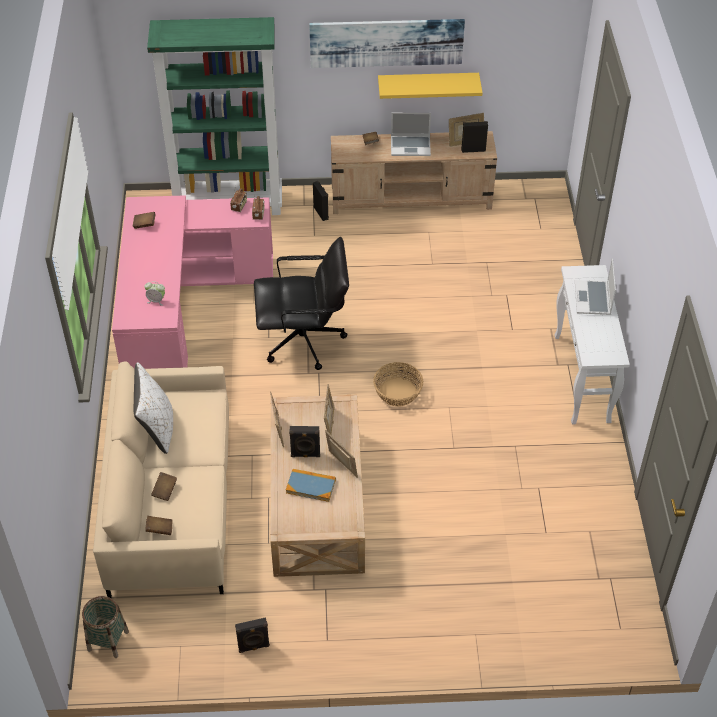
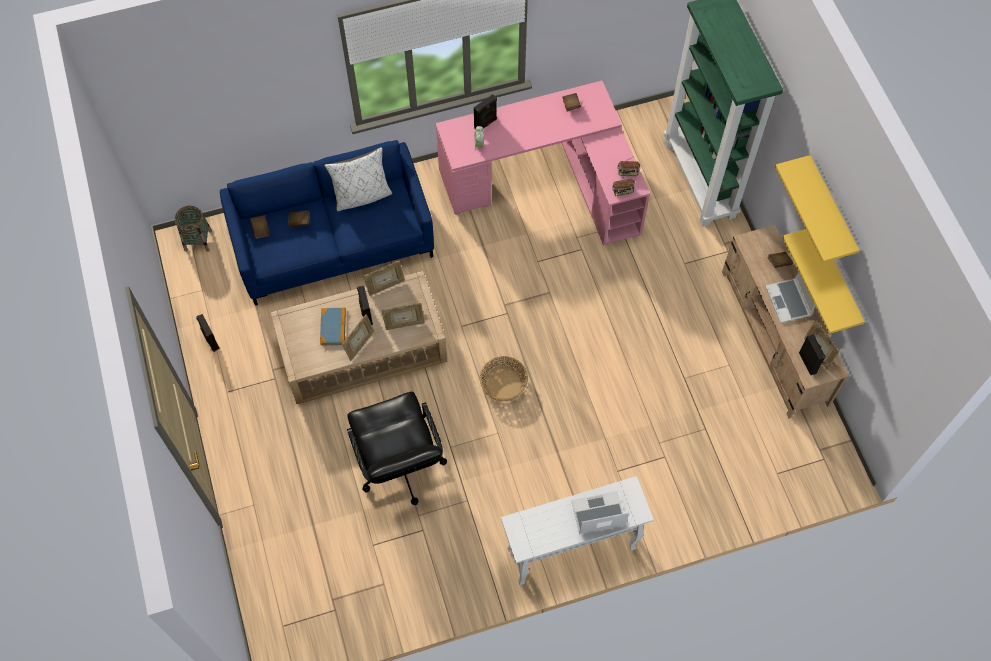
camera: 75 degrees right, 15 degrees up
beige sofa [93,361,229,598] -> blue sofa [220,140,434,306]
black office chair [254,237,349,370] -> black office chair moved to [347,392,447,505]
picture [309,19,465,68] -> yellow shelf [775,155,860,263]
black speaker [313,181,329,221] -> black speaker moved to [474,94,497,130]

